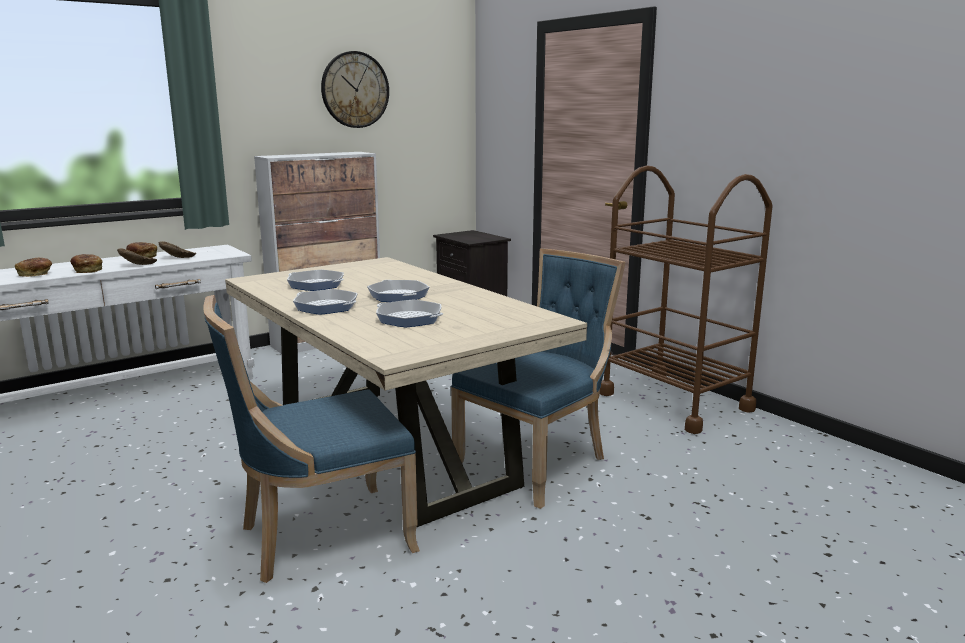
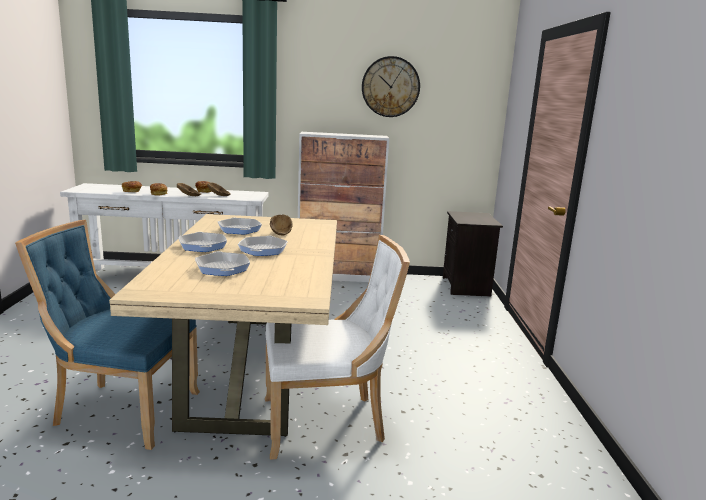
camera: 35 degrees right, 0 degrees up
blue chair [451,249,625,509] -> white chair [265,235,410,460]
brown cart [600,165,773,434] -> none
none -> brown bowl [270,214,292,236]

